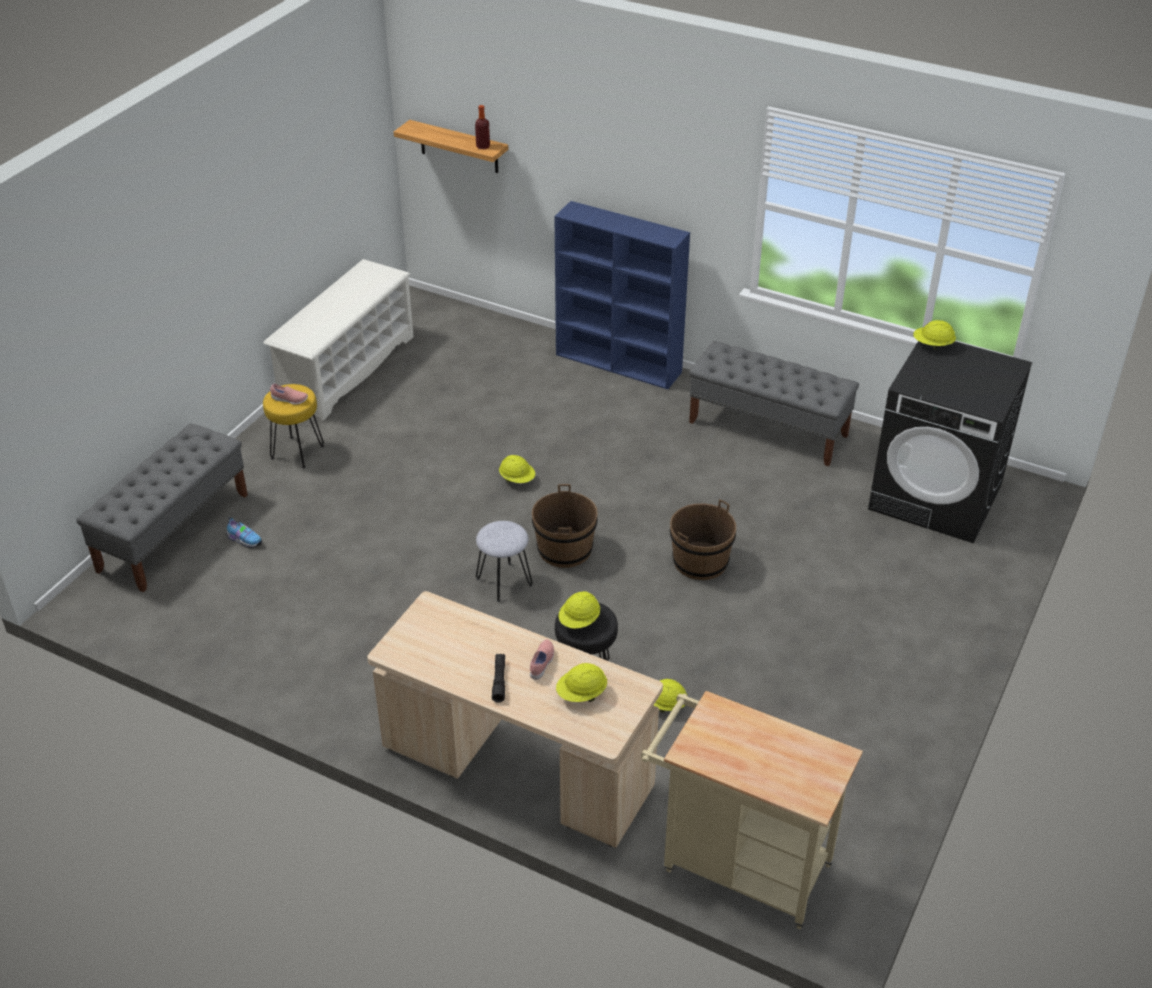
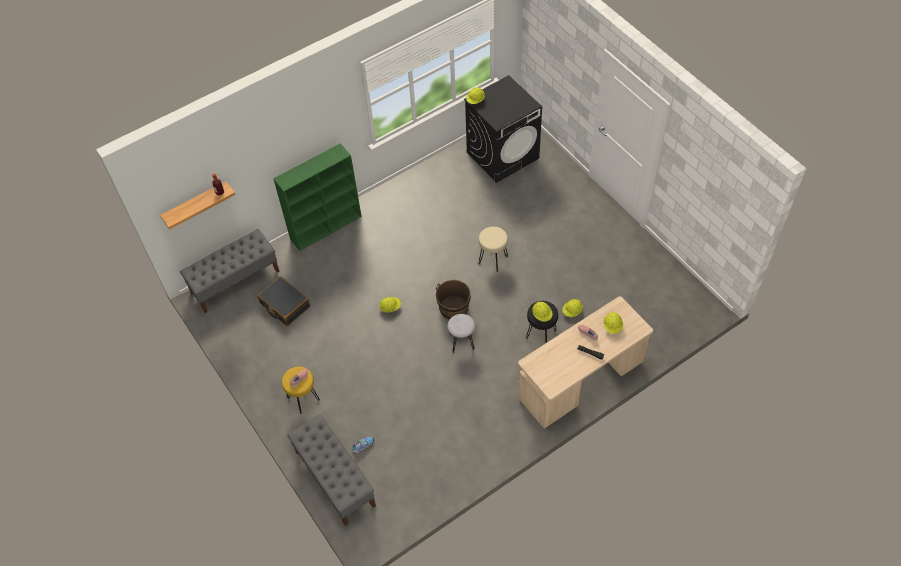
camera: 60 degrees left, 15 degrees up
white shoe rack [263,259,414,421] -> none
blue bookcase [554,201,690,389] -> green bookcase [273,143,362,251]
beige cart [641,691,863,929] -> none
brown bucket [670,499,736,580] -> beige stool [479,227,508,272]
grey bench [689,341,859,467] -> grey bench moved to [180,229,280,313]
none -> black suitcase [257,276,310,326]

